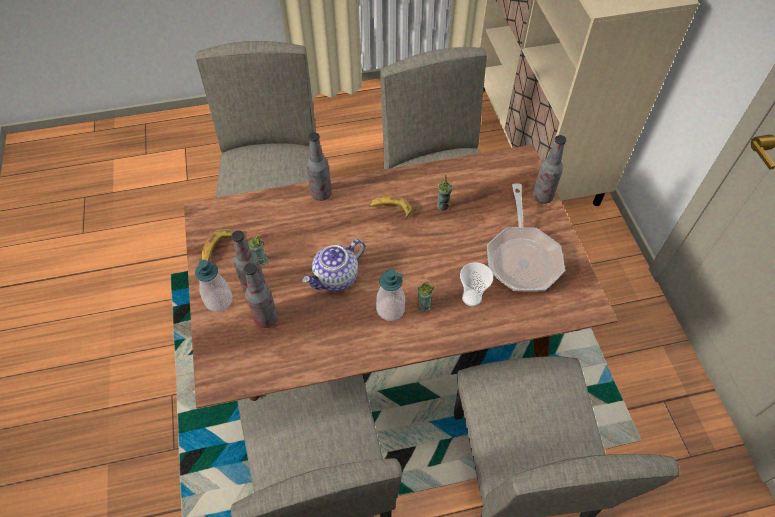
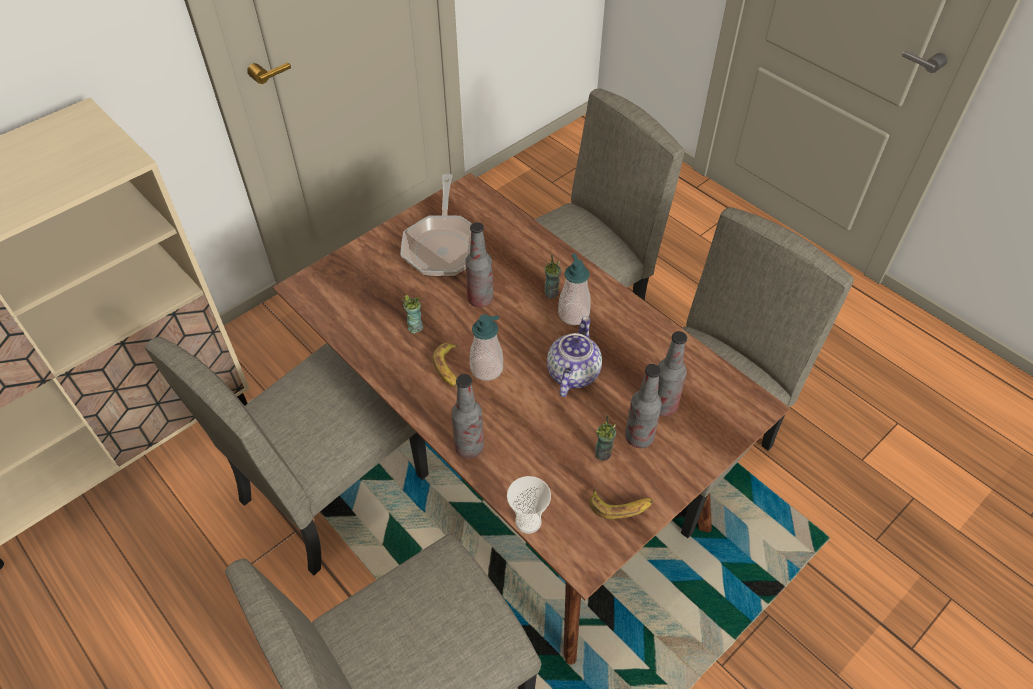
camera: 120 degrees left, 5 degrees down
soap dispenser [195,260,233,312] -> soap dispenser moved to [470,314,503,381]
teapot [302,239,365,292] -> teapot turned 90 degrees counterclockwise [547,316,602,397]
cup [460,262,493,306] -> cup moved to [507,476,551,534]
frying pan [487,184,565,292] -> frying pan turned 120 degrees clockwise [400,174,472,277]
bottle [532,135,566,204] -> bottle moved to [465,222,493,307]

